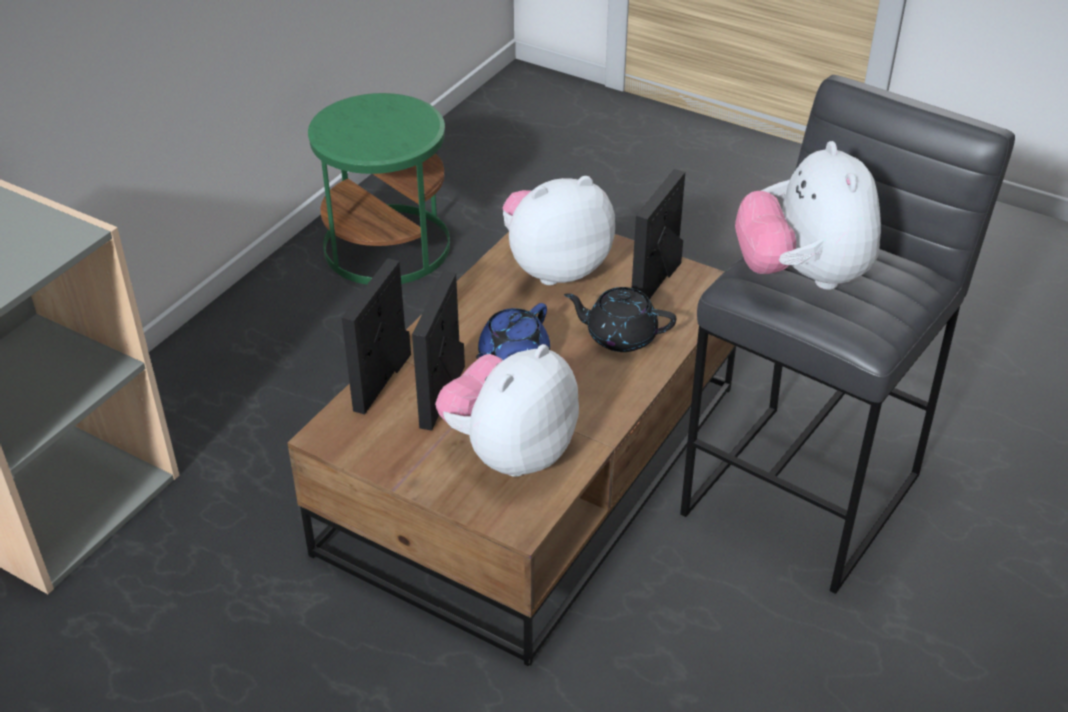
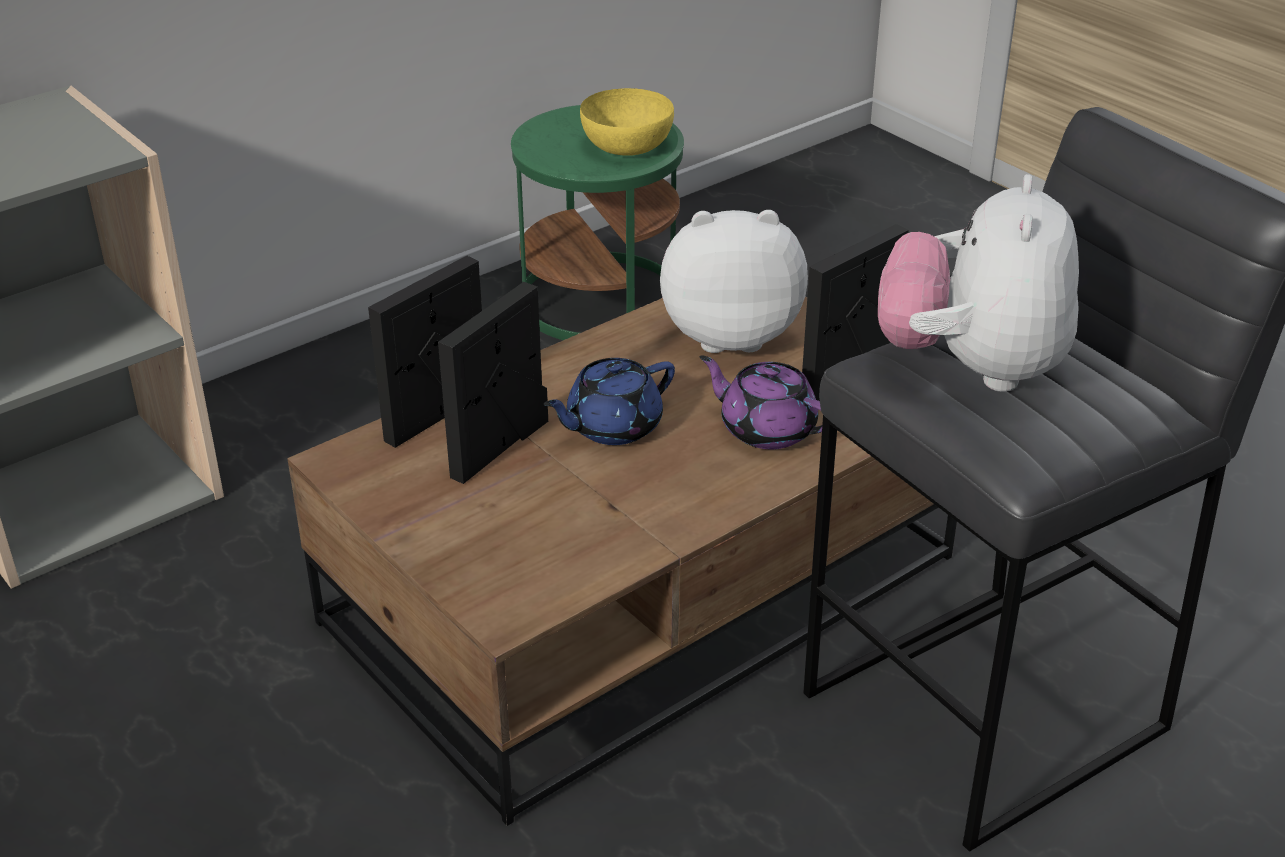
camera: 20 degrees right, 5 degrees down
plush toy [435,344,579,477] -> none
black teapot [564,287,677,352] -> purple teapot [700,356,822,449]
none -> yellow bowl [580,88,674,156]

